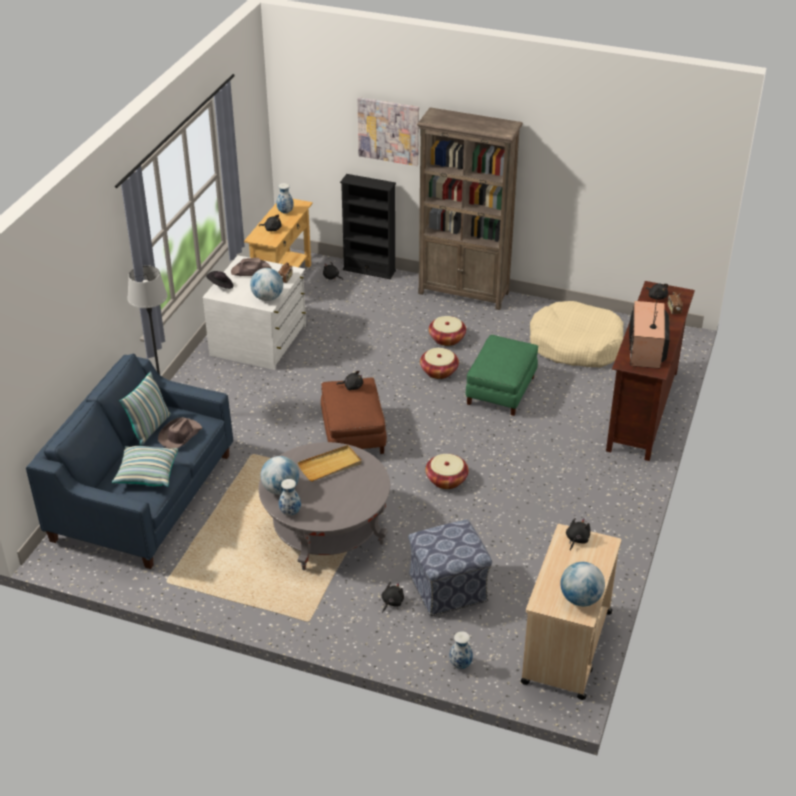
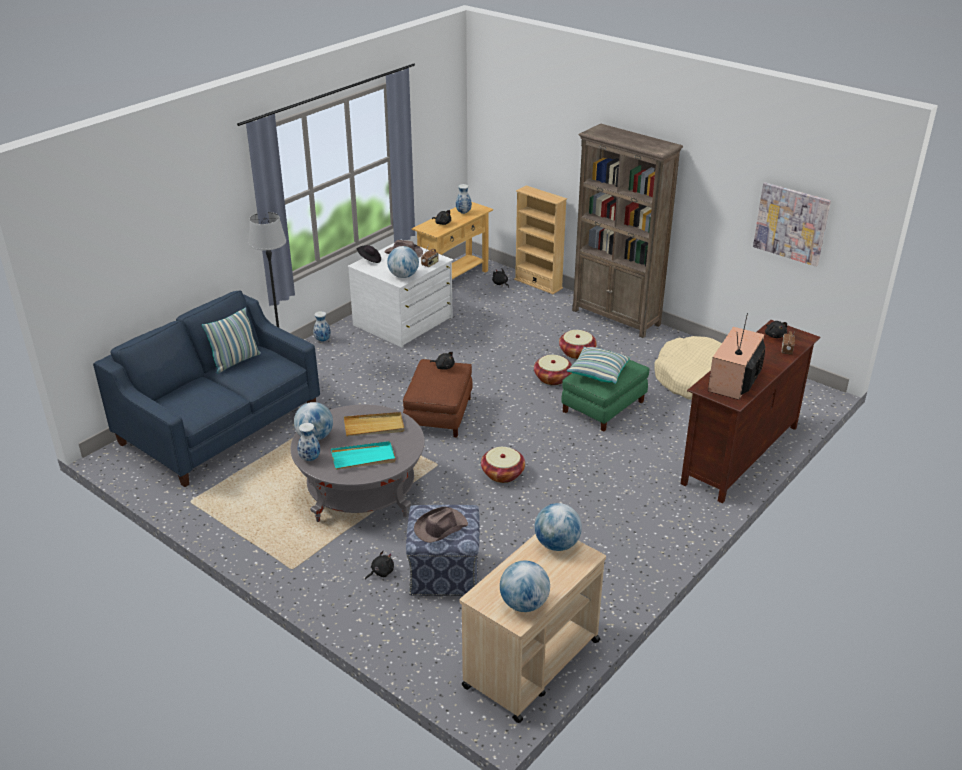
camera: 20 degrees right, 5 degrees down
pillow [112,446,178,487] -> pillow moved to [567,347,630,384]
brown hat [158,417,202,449] -> brown hat moved to [414,507,468,543]
black bookcase [340,174,396,279] -> beige bookcase [514,185,567,294]
picture [357,97,419,166] -> picture moved to [753,182,831,267]
vase [449,631,473,669] -> vase moved to [313,311,331,342]
black plush toy [566,518,590,550] -> globe [534,503,582,551]
none -> turquoise tray [331,441,396,470]

